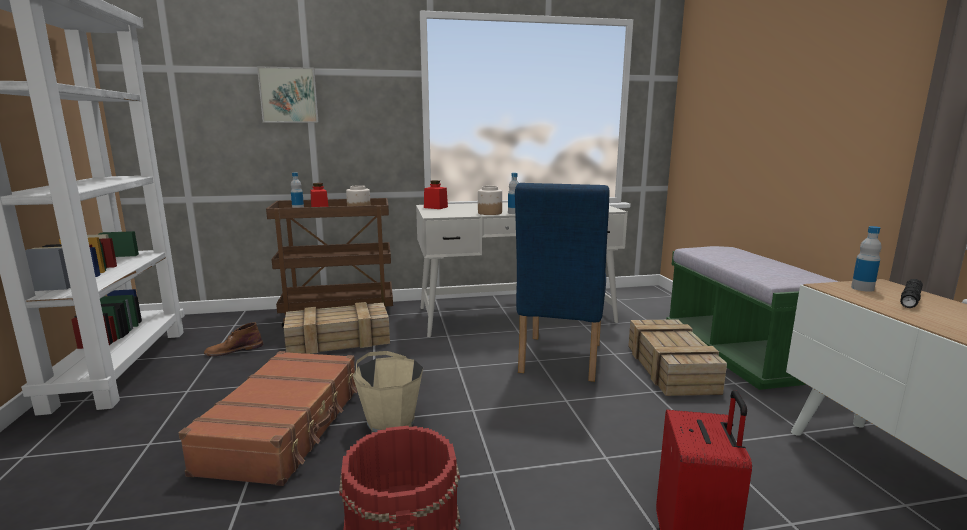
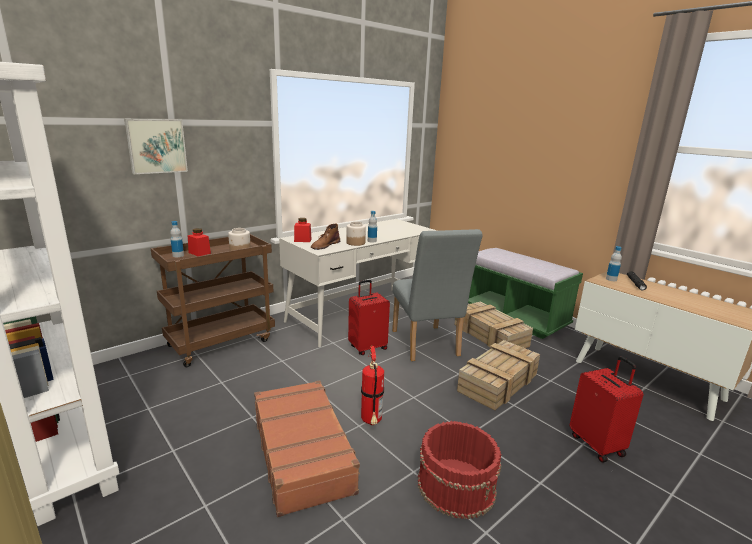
camera: 30 degrees left, 5 degrees up
brown boot [204,322,263,357] -> brown boot moved to [311,224,340,250]
crate [284,302,390,354] -> crate moved to [457,340,540,411]
beige bucket [353,351,423,432] -> fire extinguisher [361,345,384,425]
blue chair [515,183,609,382] -> grey chair [392,229,483,361]
none -> red suitcase [348,280,390,355]

